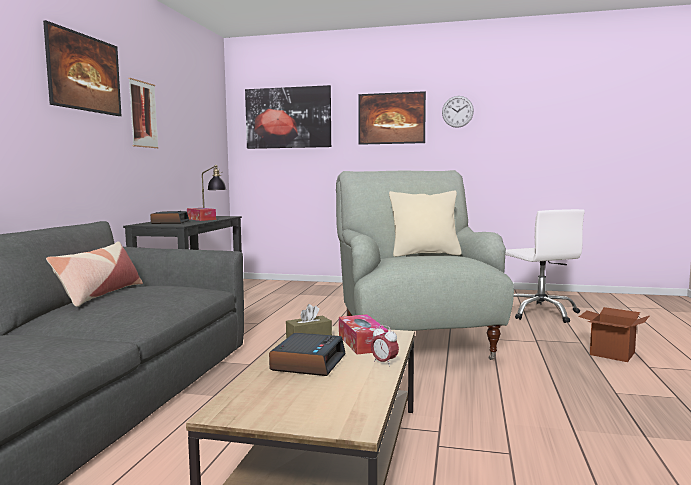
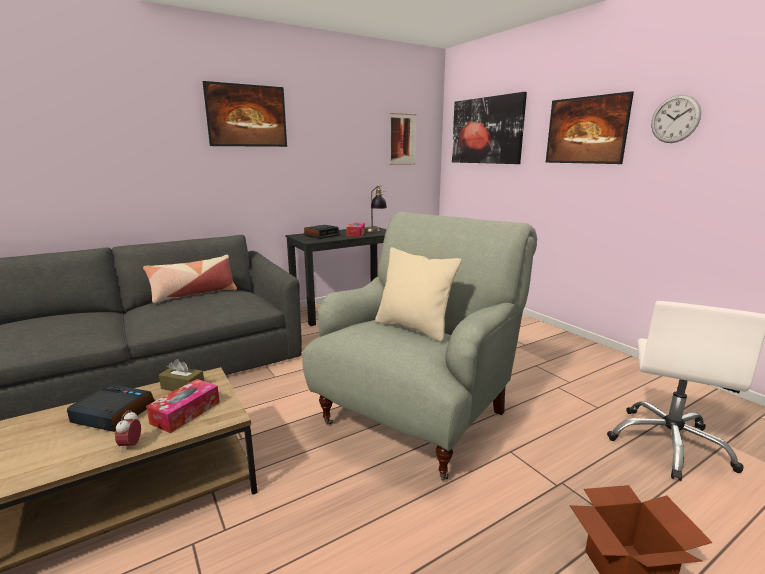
camera: 45 degrees right, 10 degrees up
picture [129,78,159,148] -> picture moved to [389,113,417,165]
alarm clock [269,333,346,376] -> alarm clock turned 135 degrees counterclockwise [67,384,155,432]

